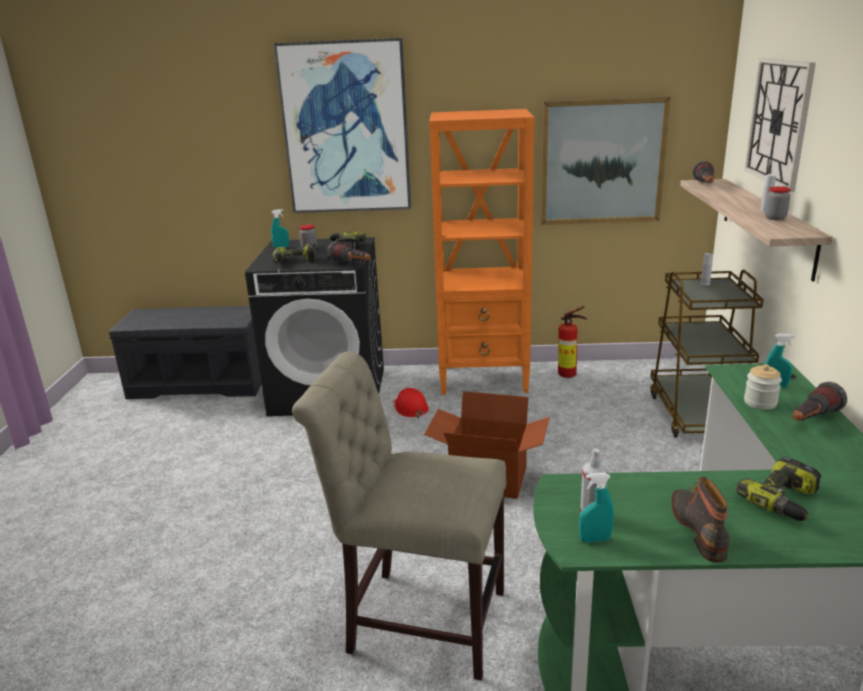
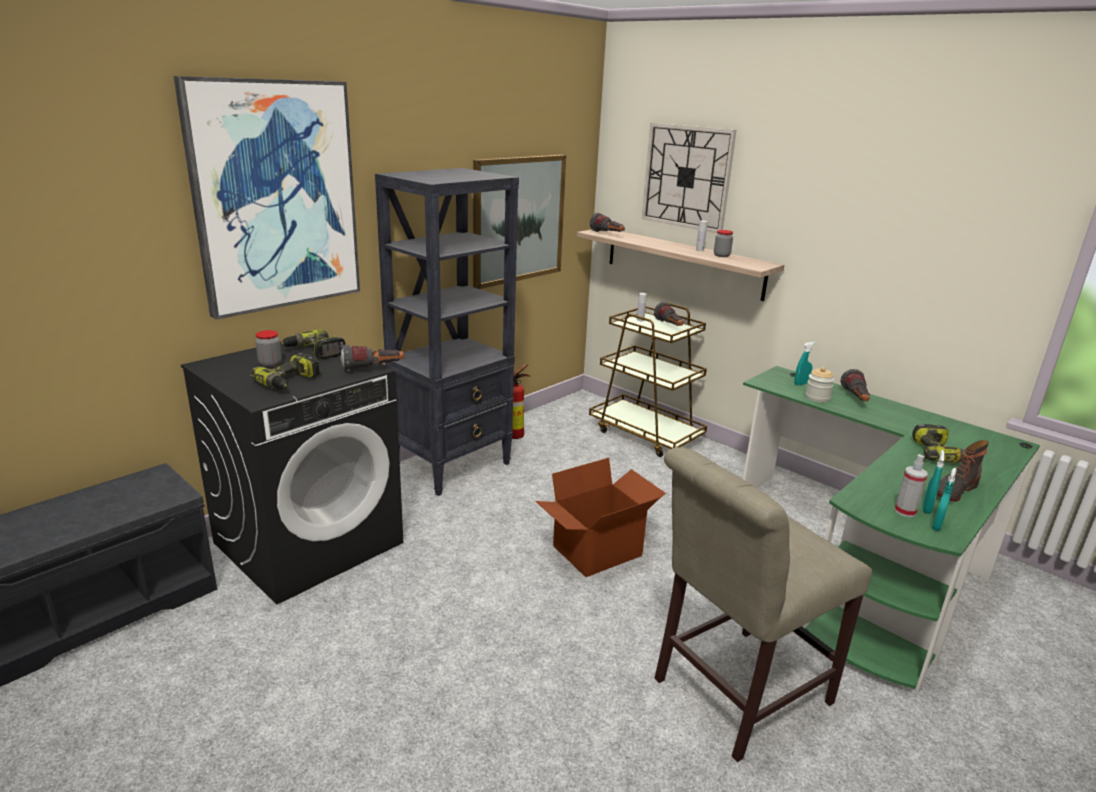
camera: 50 degrees left, 0 degrees up
turquoise spray bottle [271,209,289,249] -> turquoise spray bottle moved to [923,450,945,514]
red hard hat [395,388,429,418] -> none
orange bookcase [429,109,534,395] -> black bookcase [375,168,519,496]
boot [671,477,730,562] -> boot turned 75 degrees counterclockwise [937,440,989,502]
none -> flashlight [654,302,683,326]

